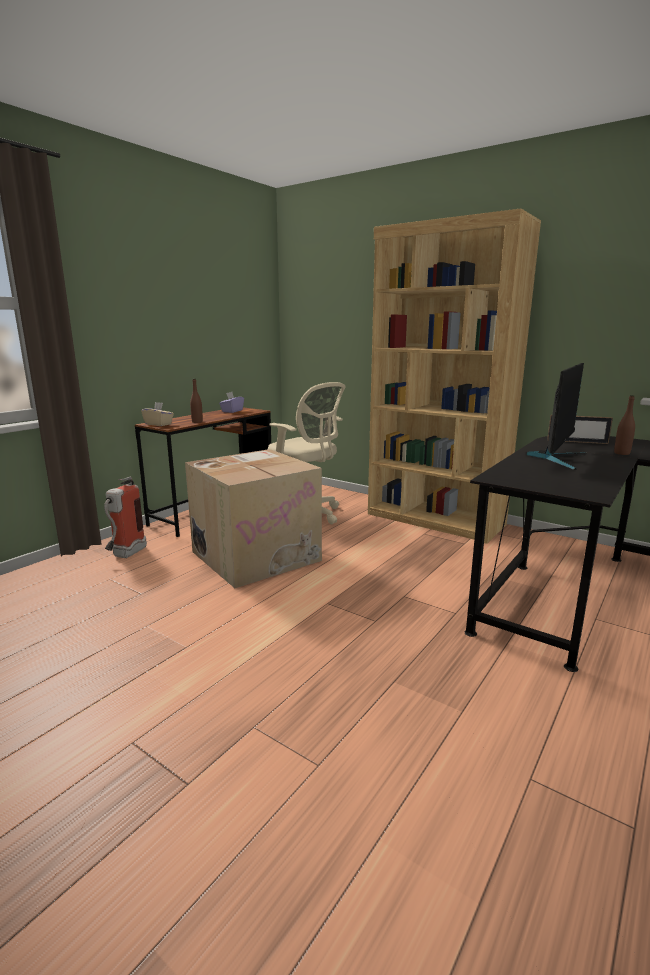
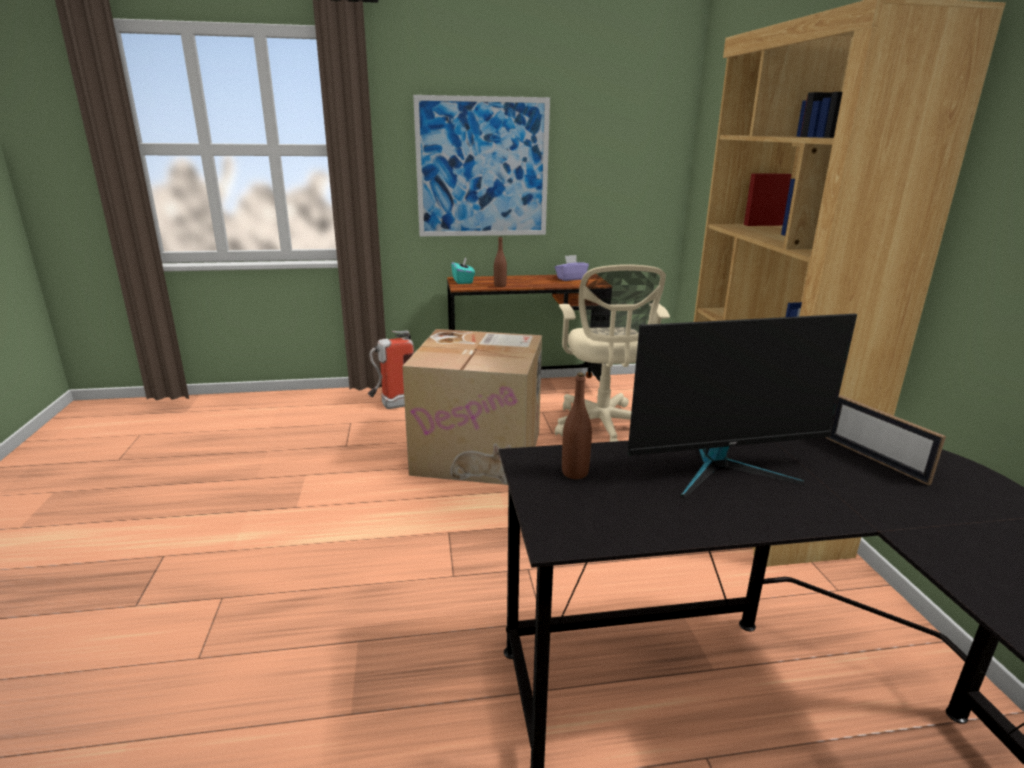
camera: 45 degrees right, 5 degrees up
beige tissue box [141,402,174,426] -> turquoise tissue box [451,257,475,284]
brown bottle [614,395,635,455] -> brown bottle moved to [562,372,592,479]
none -> picture [413,95,550,236]

